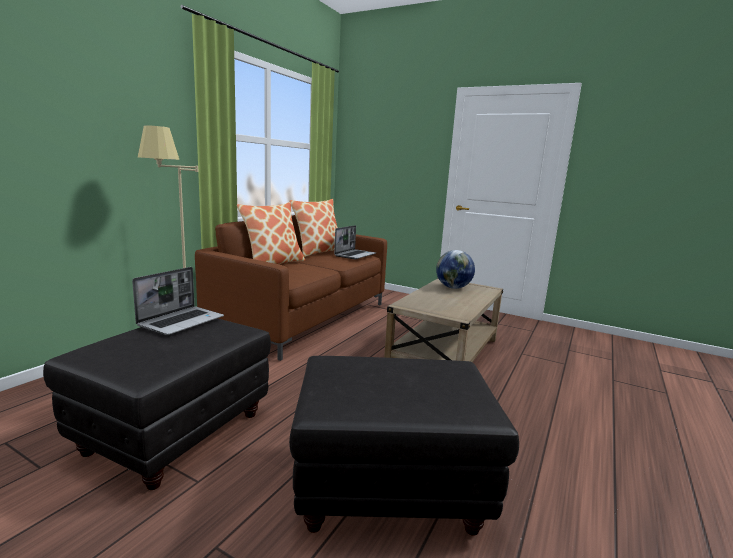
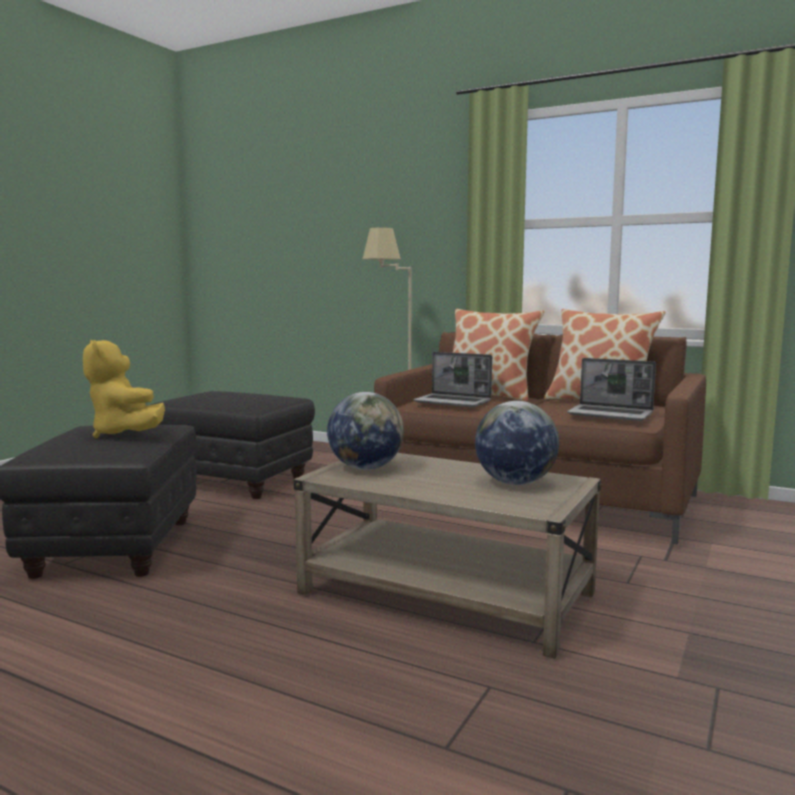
camera: 90 degrees right, 5 degrees down
laptop [132,267,224,335] -> laptop moved to [413,352,492,407]
none -> yellow plush toy [83,340,165,438]
none -> globe [327,392,404,470]

